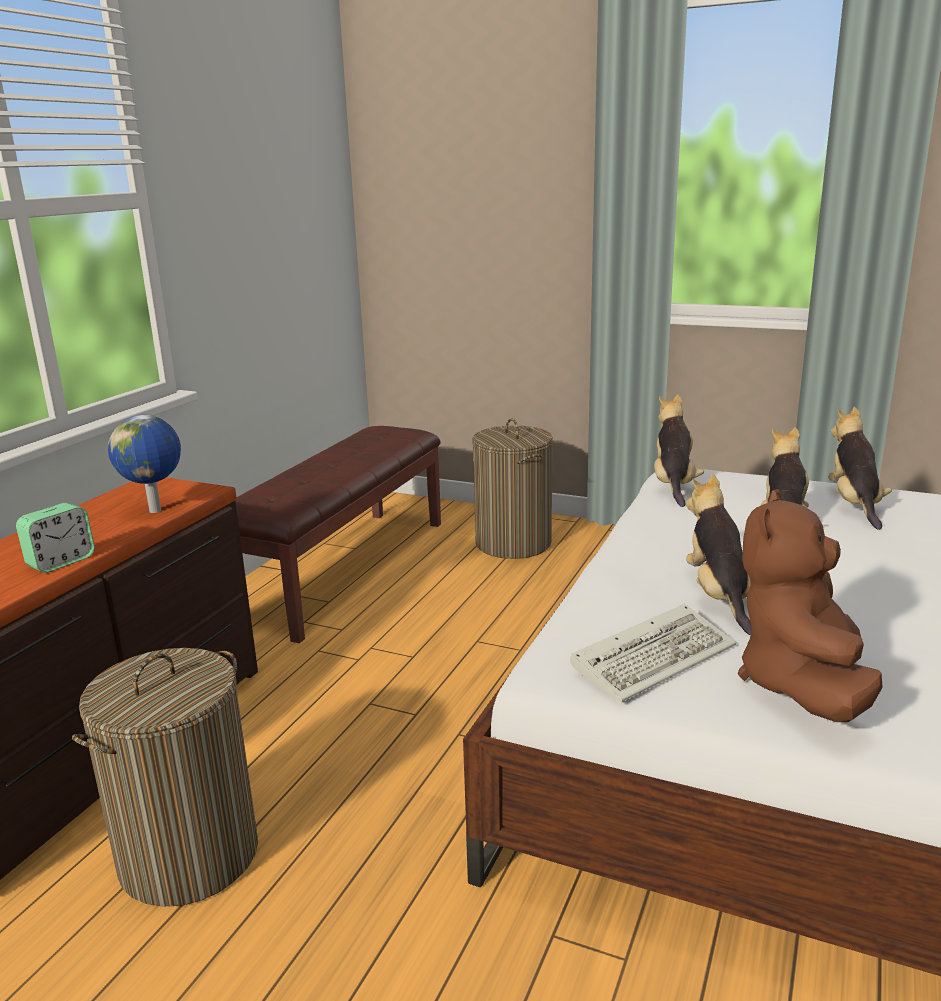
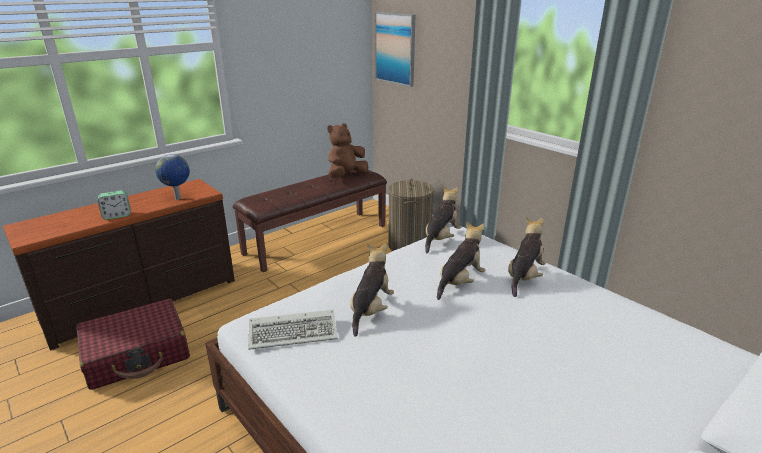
camera: 25 degrees right, 5 degrees up
laundry basket [72,648,258,907] -> red suitcase [76,299,190,390]
brown plush toy [738,489,883,722] -> brown plush toy moved to [327,123,368,178]
none -> picture [375,12,415,87]

